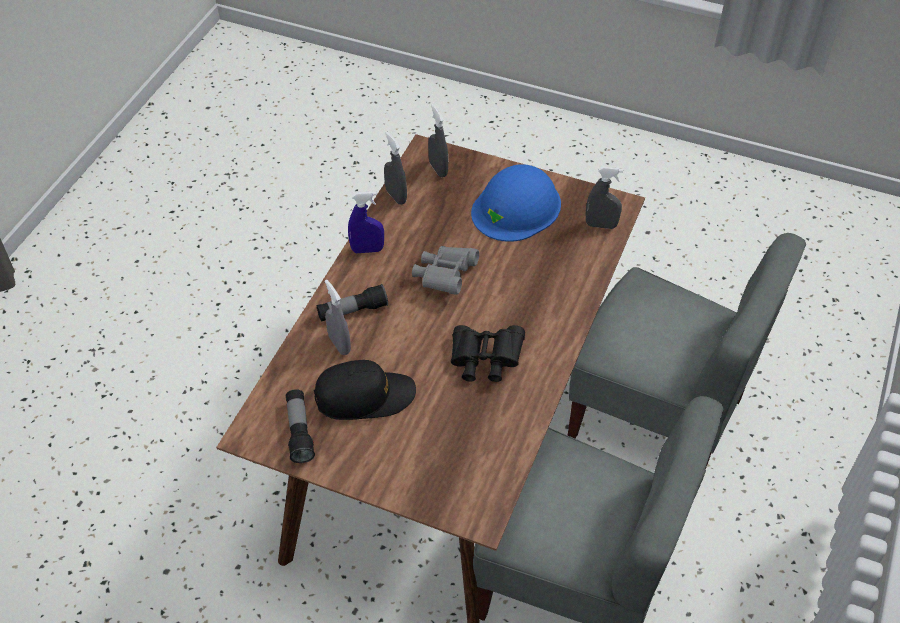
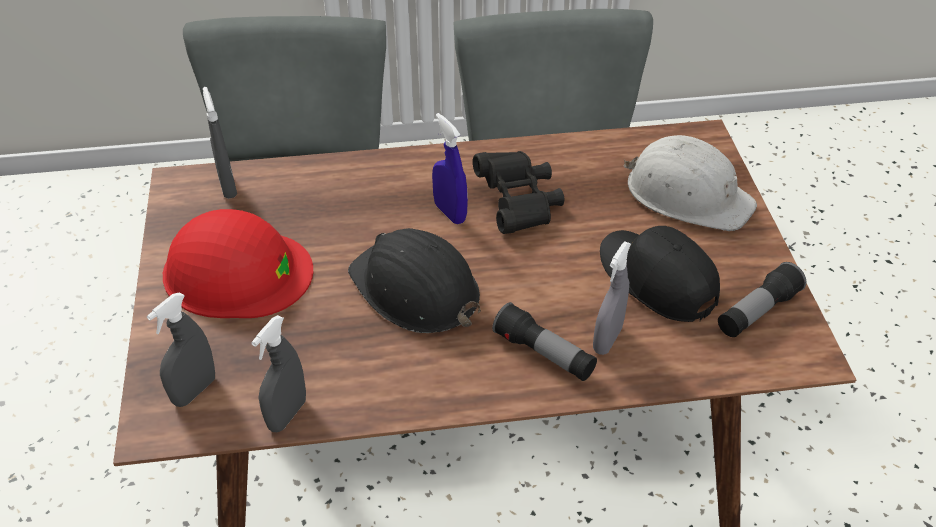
camera: 120 degrees left, 5 degrees down
blue spray bottle [348,191,384,253] -> blue spray bottle moved to [432,113,468,224]
grey binoculars [412,246,479,295] -> black hard hat [348,228,480,333]
blue hard hat [471,164,561,242] -> red hard hat [163,209,313,318]
none -> white hard hat [624,135,757,231]

